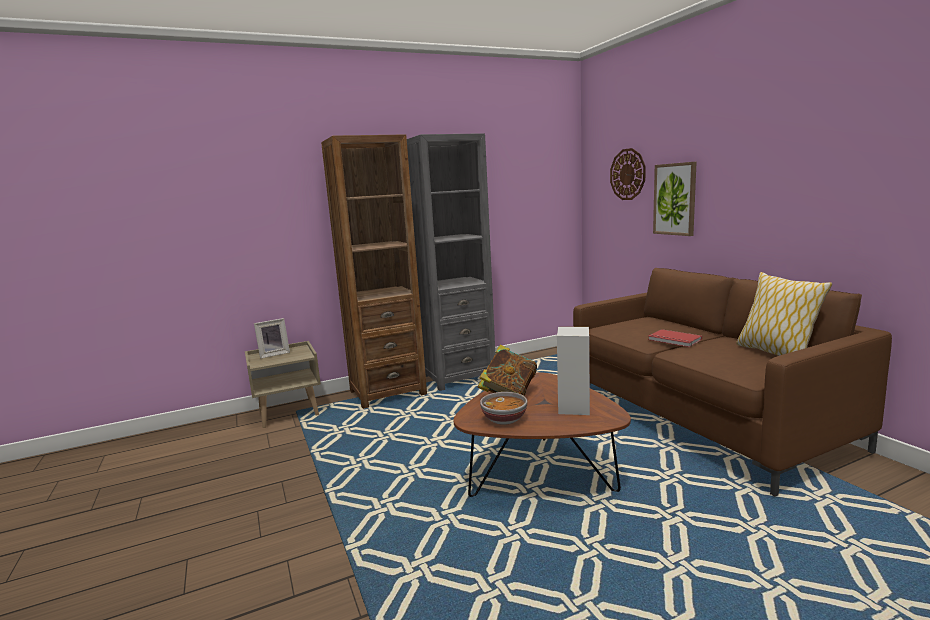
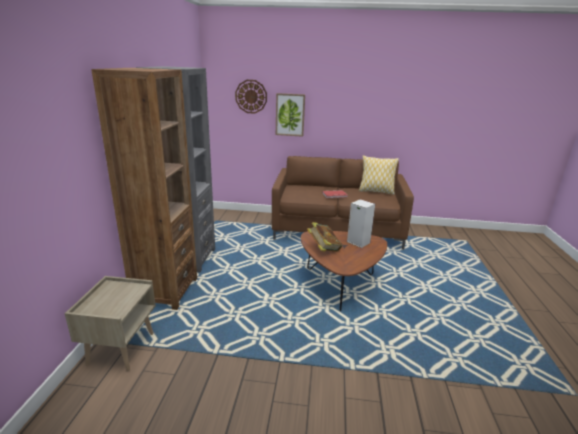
camera: 60 degrees left, 10 degrees up
picture frame [254,318,290,359] -> none
bowl [480,392,527,425] -> none

